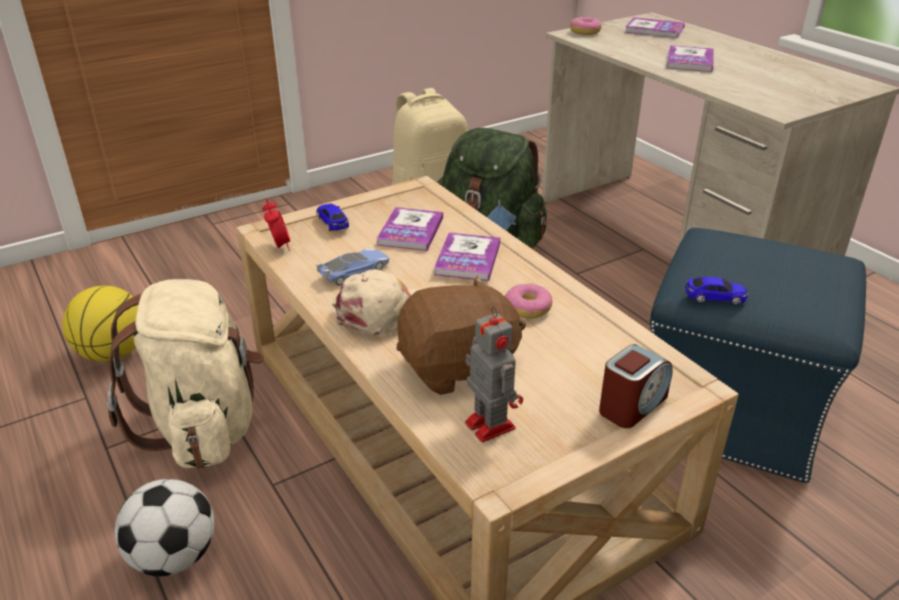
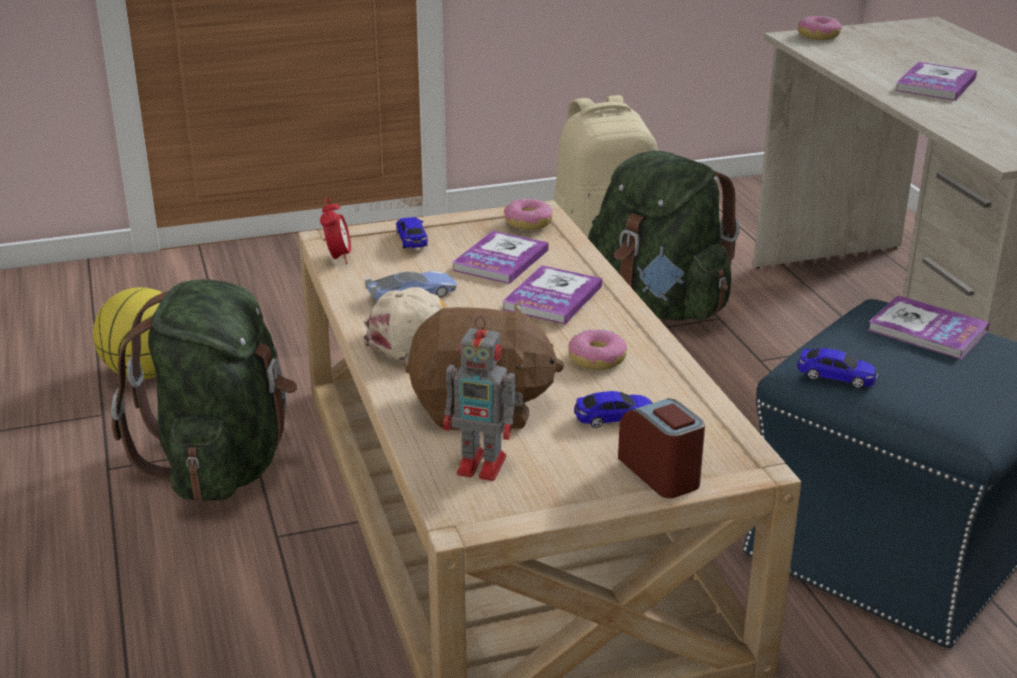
camera: 15 degrees right, 5 degrees down
beige backpack [107,279,264,469] -> green backpack [111,279,297,502]
football [115,479,214,576] -> none
toy robot [465,306,523,442] -> toy robot turned 120 degrees clockwise [443,316,523,481]
alarm clock [599,344,673,428] -> alarm clock turned 90 degrees counterclockwise [618,398,705,498]
book [625,17,685,38] -> book moved to [868,295,990,359]
none -> donut [504,199,553,230]
none -> toy car [574,391,652,428]

